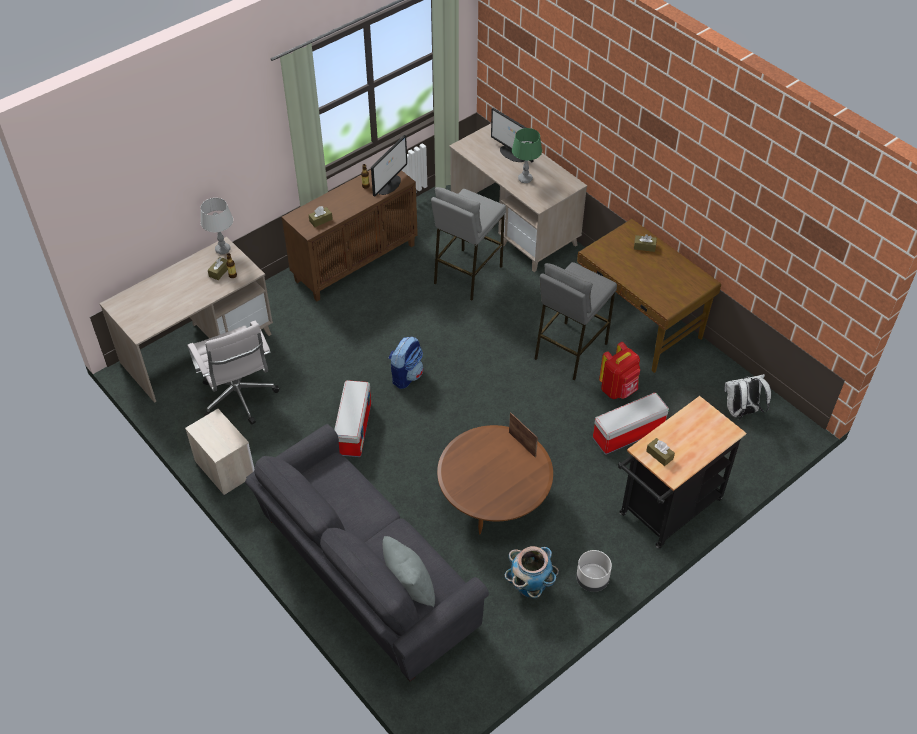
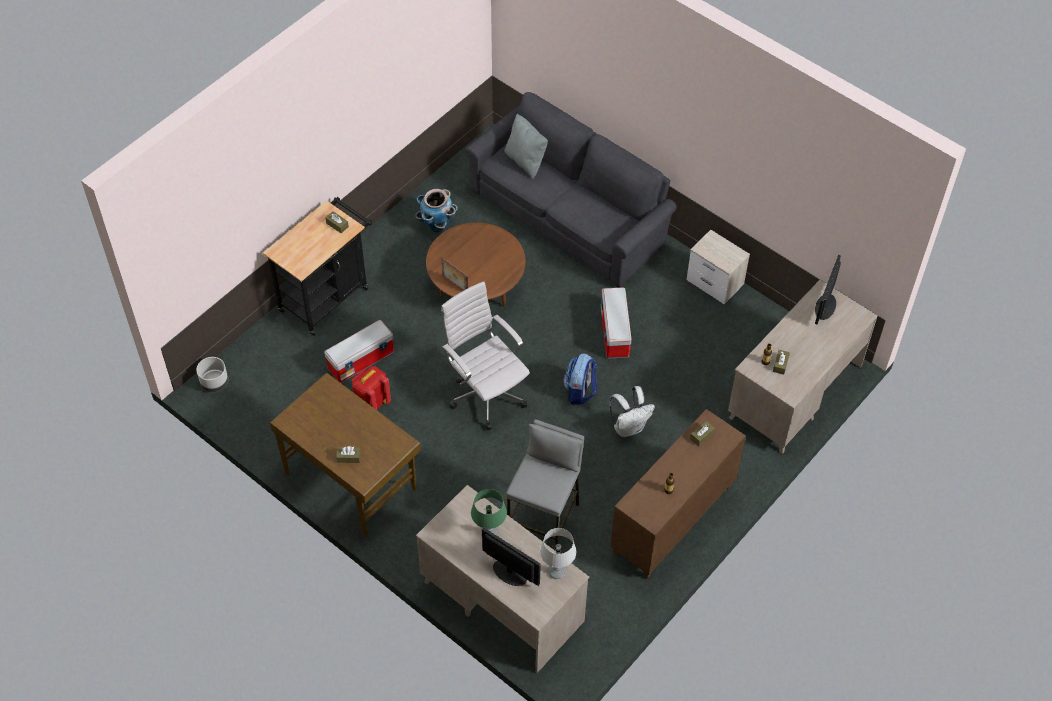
camera: 170 degrees right, 5 degrees up
white office chair [188,321,280,425] -> white office chair moved to [441,281,530,430]
grey table lamp [201,198,233,254] -> grey table lamp moved to [540,528,576,579]
monitor [371,135,407,197] -> monitor moved to [815,255,841,324]
grey stool [535,262,617,380] -> none
grey planter [576,550,612,592] -> grey planter moved to [196,357,228,392]
white backpack [724,374,771,419] -> white backpack moved to [609,386,655,437]

